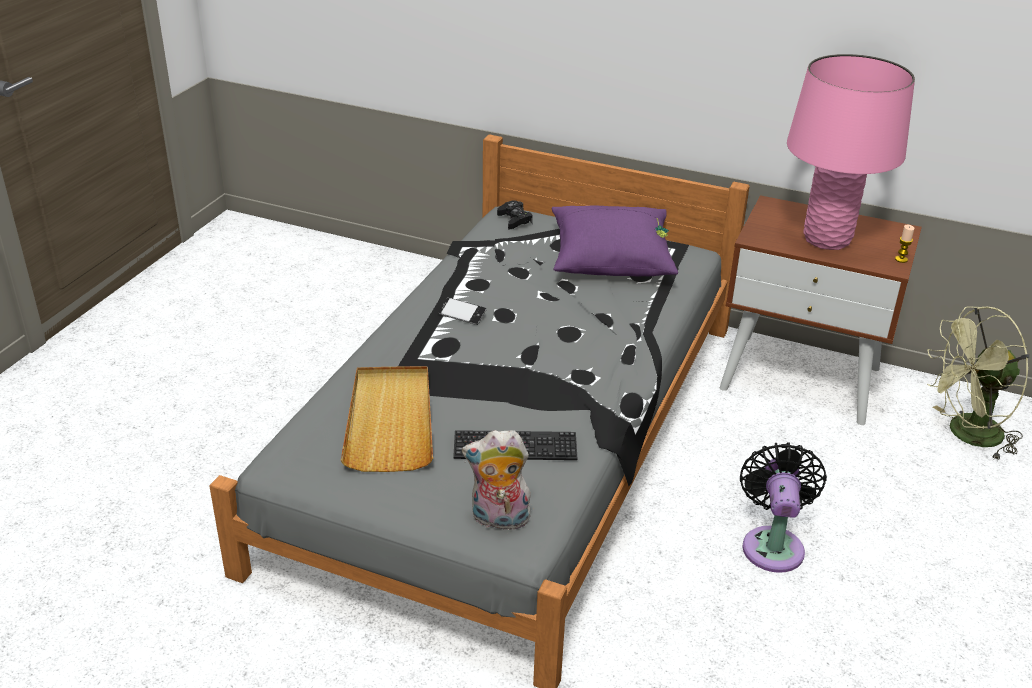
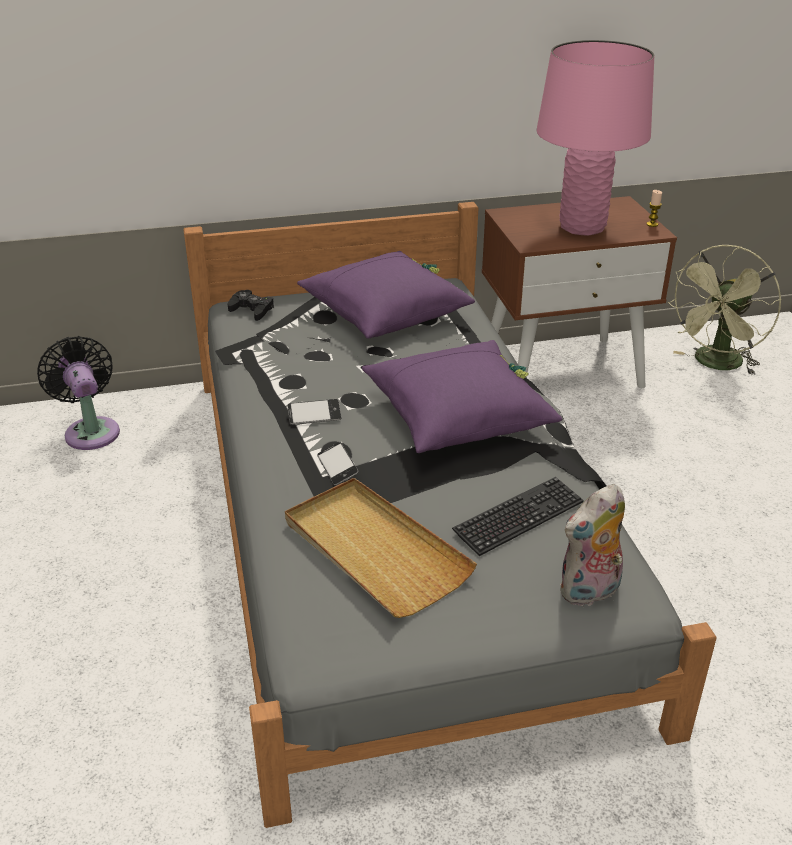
camera: 35 degrees left, 0 degrees up
black fan [740,442,827,573] -> black fan moved to [37,336,120,450]
none -> phone [317,442,359,486]
none -> purple pillow [362,340,562,453]

